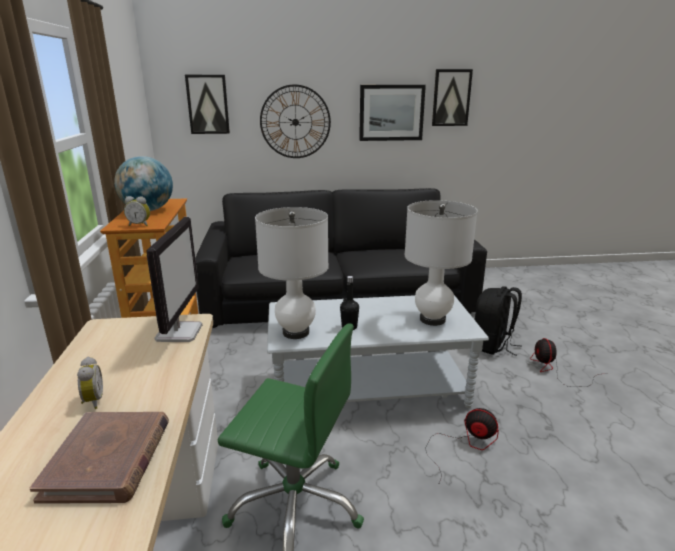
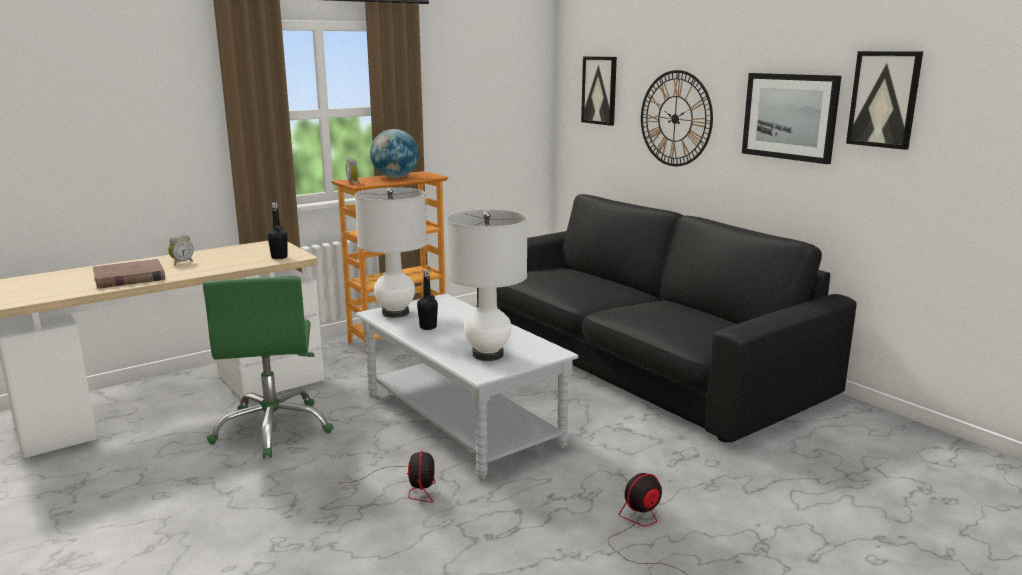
camera: 60 degrees right, 5 degrees down
monitor [147,217,202,342] -> black bottle [267,203,288,259]
black backpack [475,286,522,356] -> none

